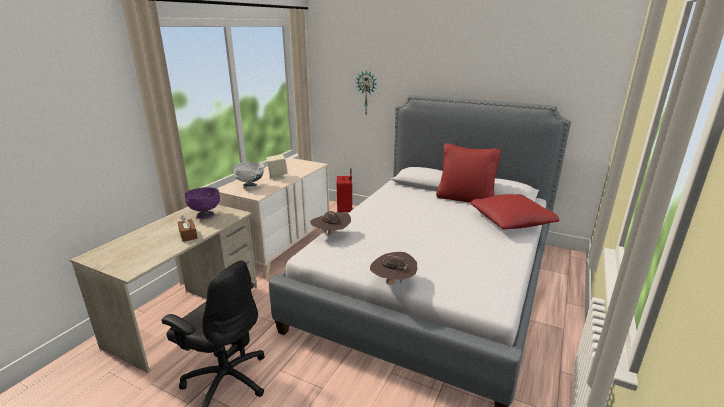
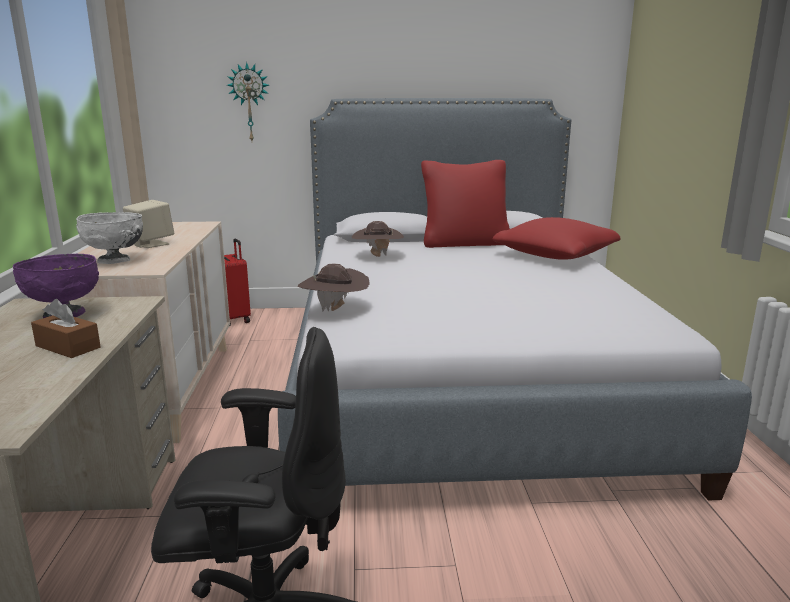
camera: 30 degrees left, 5 degrees down
brown hat [370,252,418,284] -> brown hat moved to [351,221,404,257]

